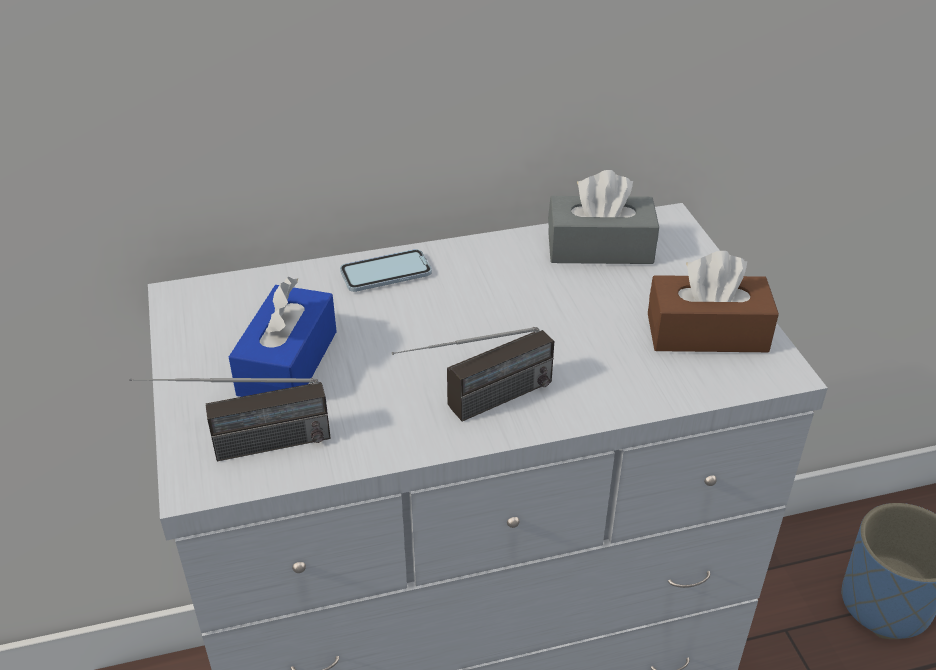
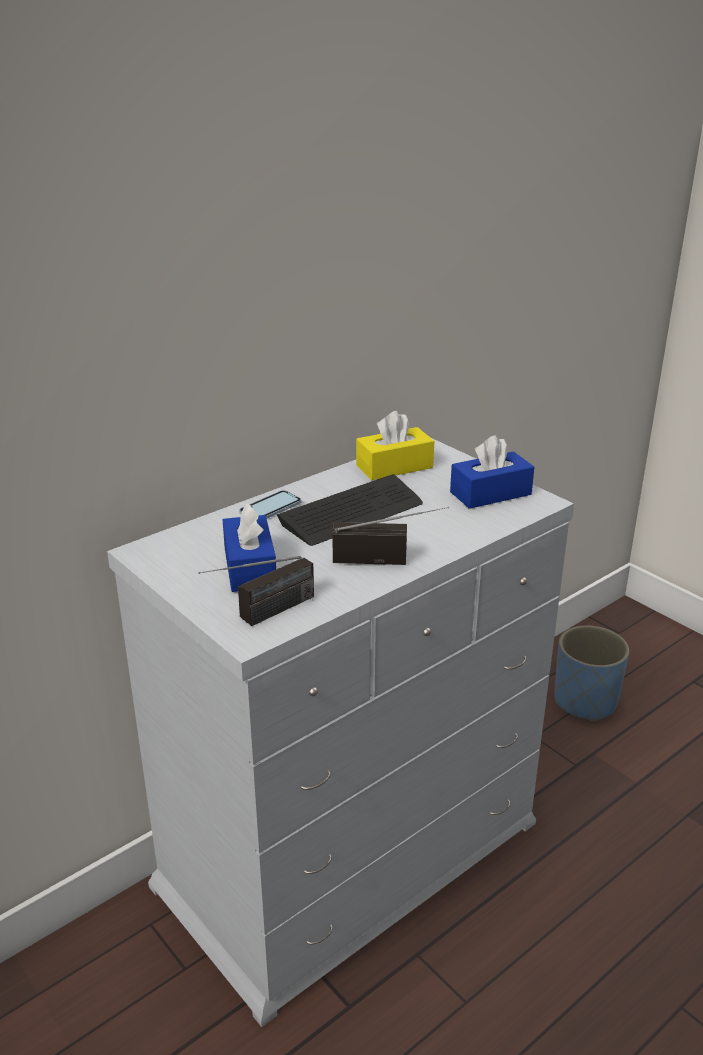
camera: 25 degrees left, 10 degrees down
radio [392,327,554,421] -> radio turned 120 degrees counterclockwise [332,507,449,565]
grey tissue box [548,170,659,264] -> yellow tissue box [356,411,434,480]
brown tissue box [648,251,779,352] -> blue tissue box [450,435,534,509]
none -> keyboard [277,474,423,546]

